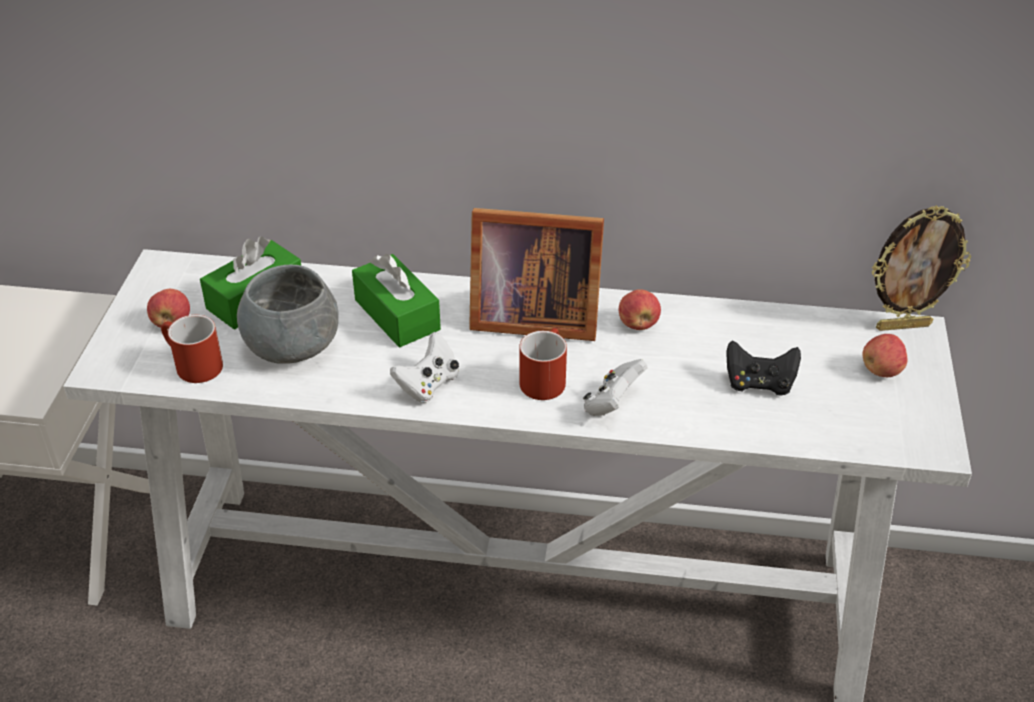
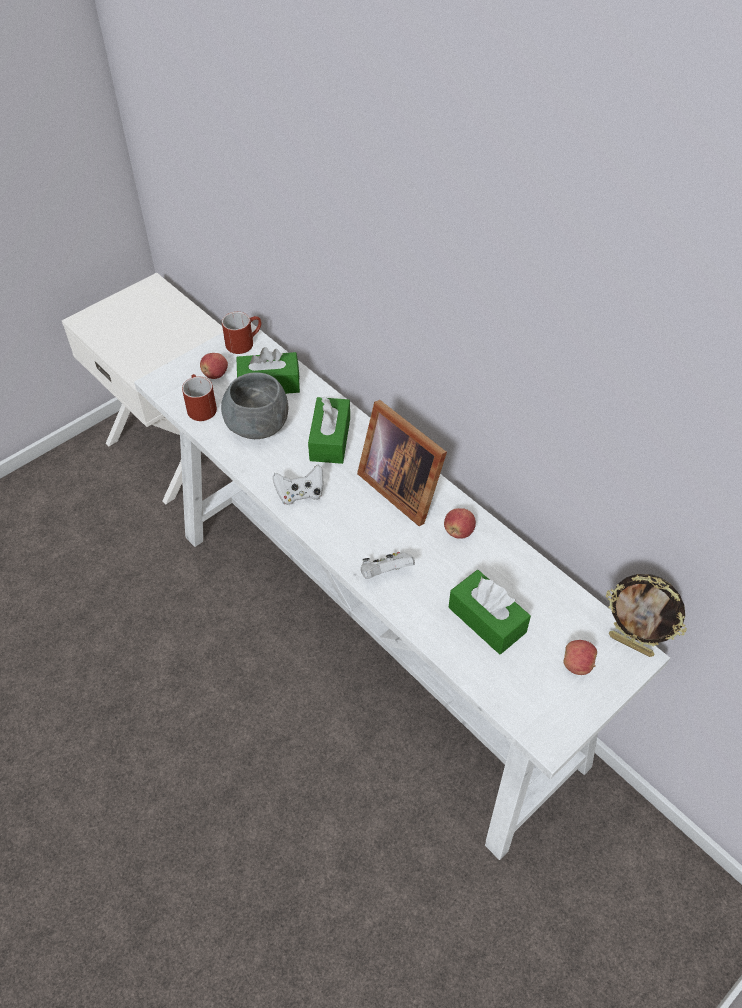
camera: 40 degrees right, 10 degrees up
red mug [519,328,567,400] -> red mug moved to [222,312,262,354]
black game controller [726,341,801,396] -> green tissue box [449,570,531,655]

